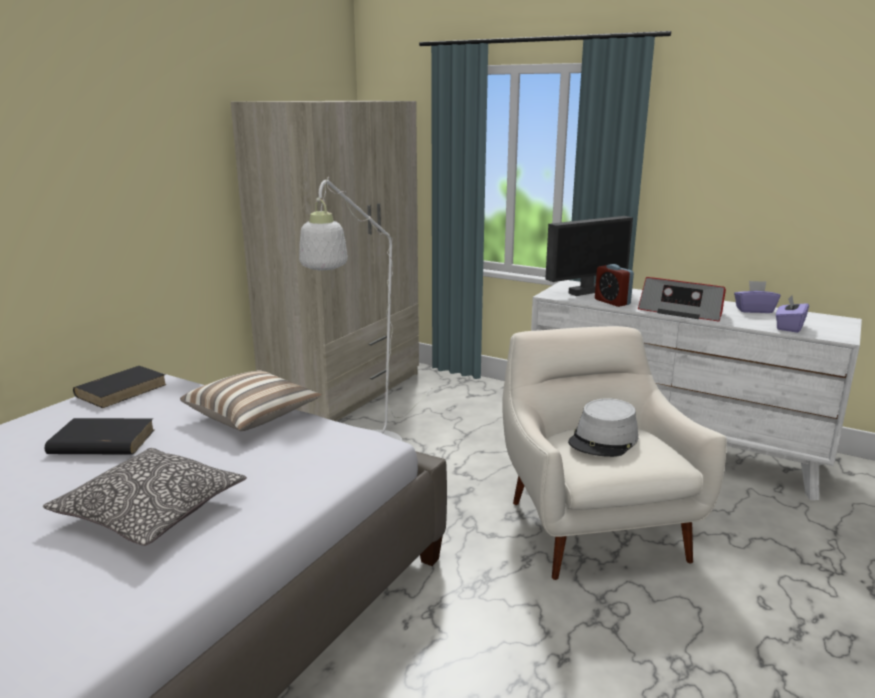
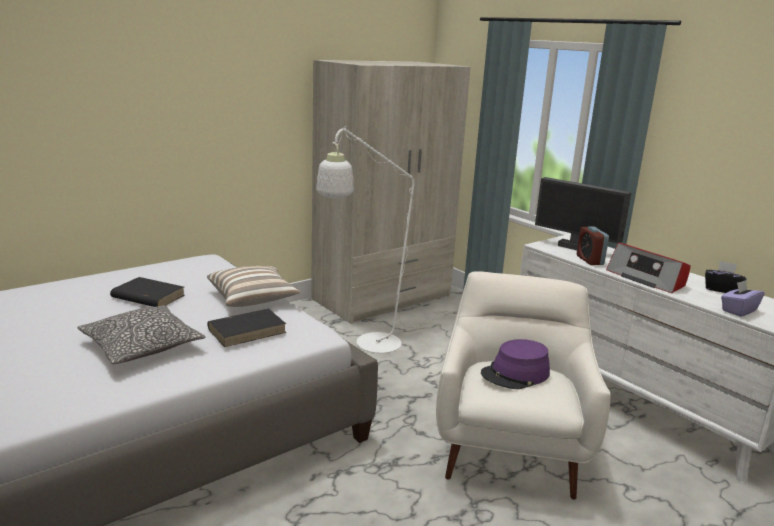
camera: 20 degrees right, 0 degrees up
black book [73,366,167,408] -> black book moved to [207,309,286,347]
monitor [545,216,633,296] -> monitor turned 45 degrees clockwise [535,177,632,250]
grey hat [568,398,638,457] -> purple hat [481,339,550,389]
purple tissue box [734,281,780,313] -> black tissue box [705,261,746,293]

